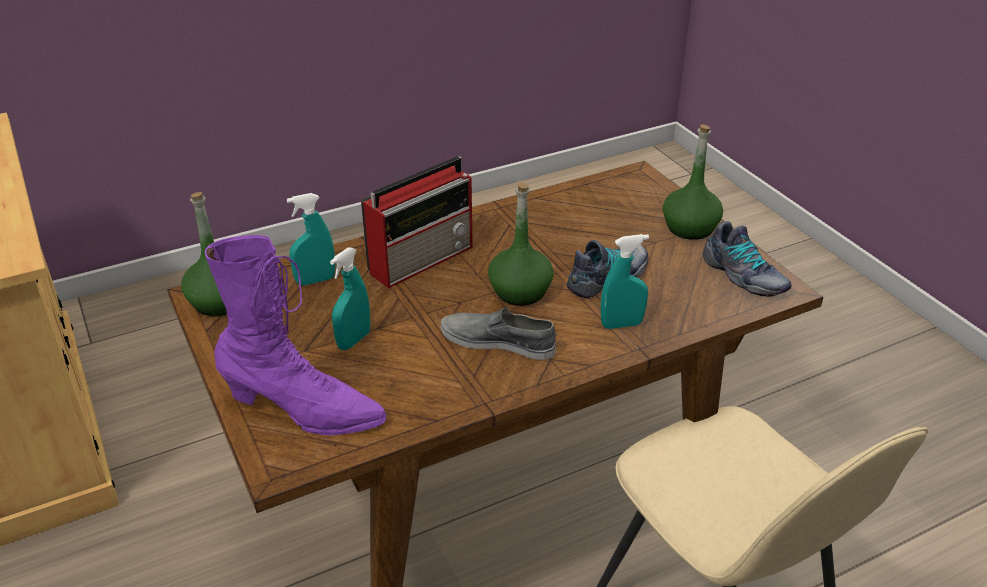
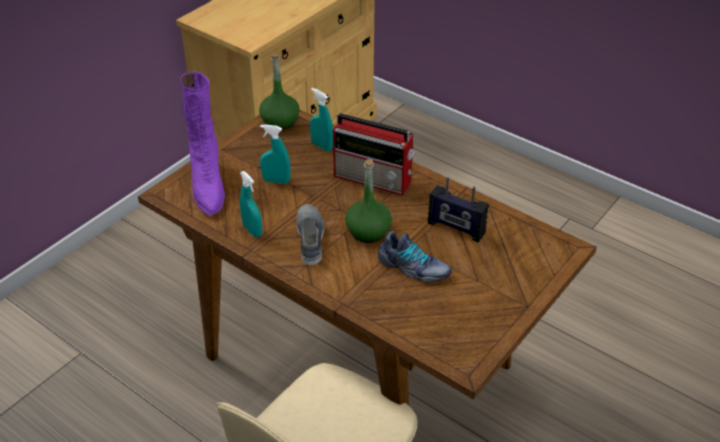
camera: 65 degrees right, 5 degrees up
turquoise spray bottle [601,234,649,329] -> turquoise spray bottle moved to [240,171,262,237]
green bottle [663,124,723,240] -> none
shoe [703,221,792,297] -> none
none -> radio [428,177,489,242]

